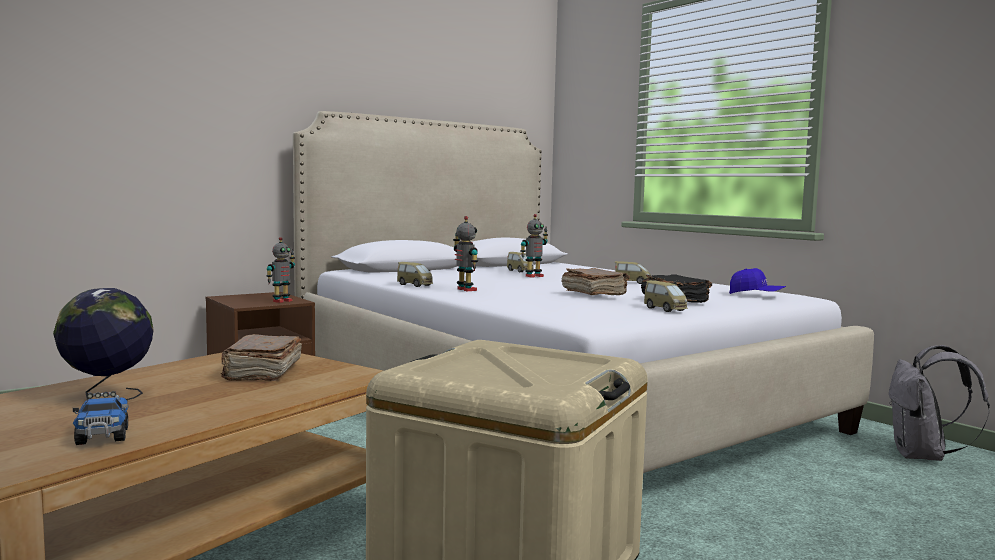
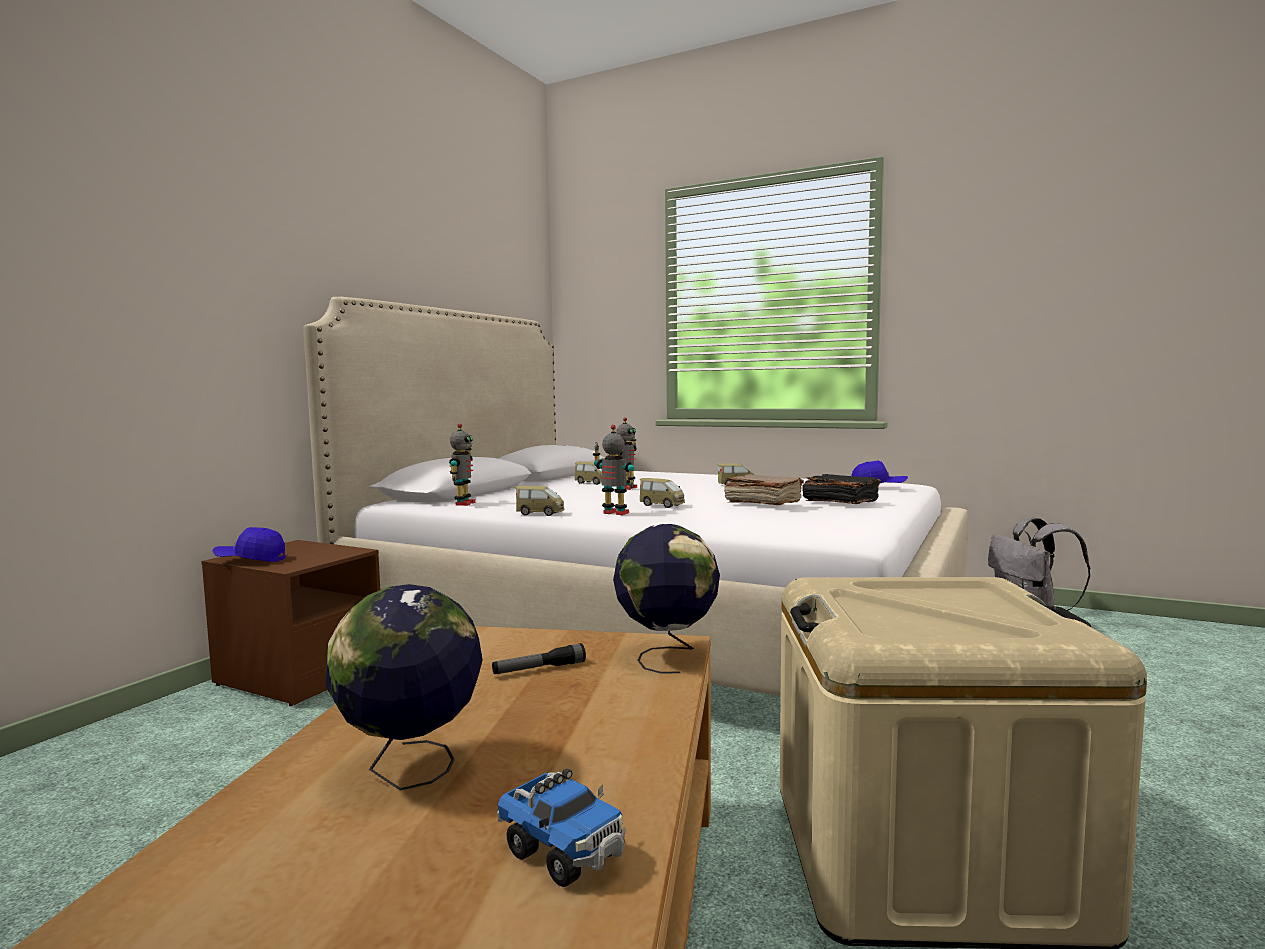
camera: 25 degrees left, 0 degrees up
brown book [221,334,302,381] -> flashlight [492,643,586,674]
toy robot [266,237,295,303] -> toy robot moved to [449,423,475,506]
toy car [644,280,687,312] -> toy car moved to [640,478,685,508]
none -> blue cap [213,527,285,562]
none -> globe [613,524,720,674]

